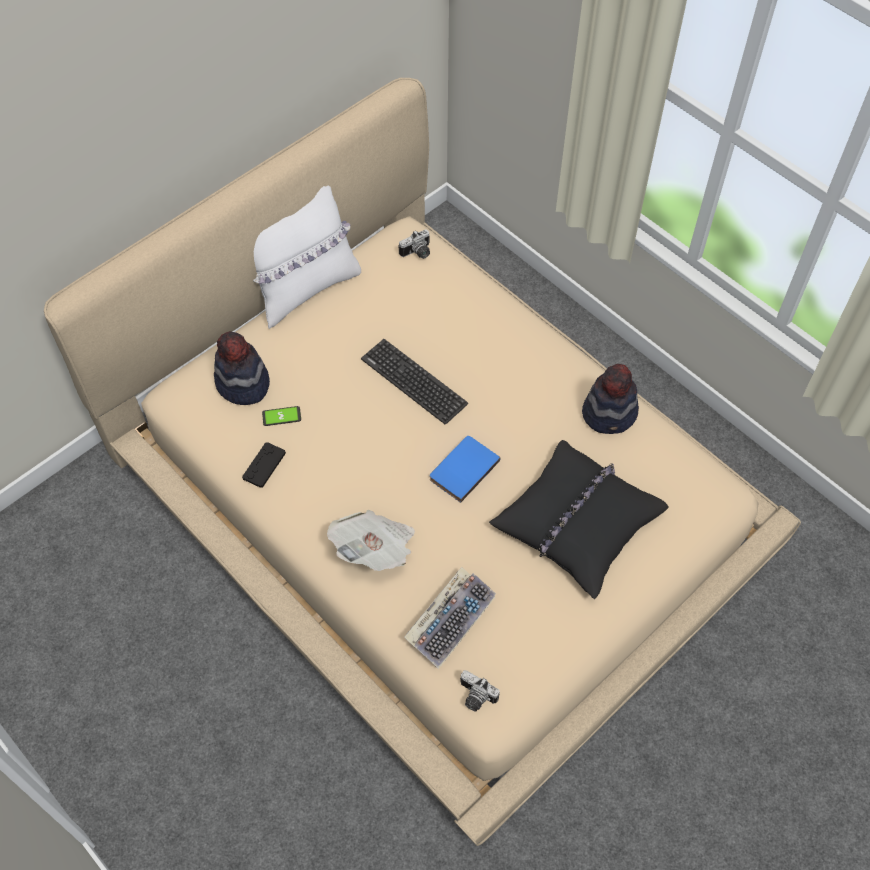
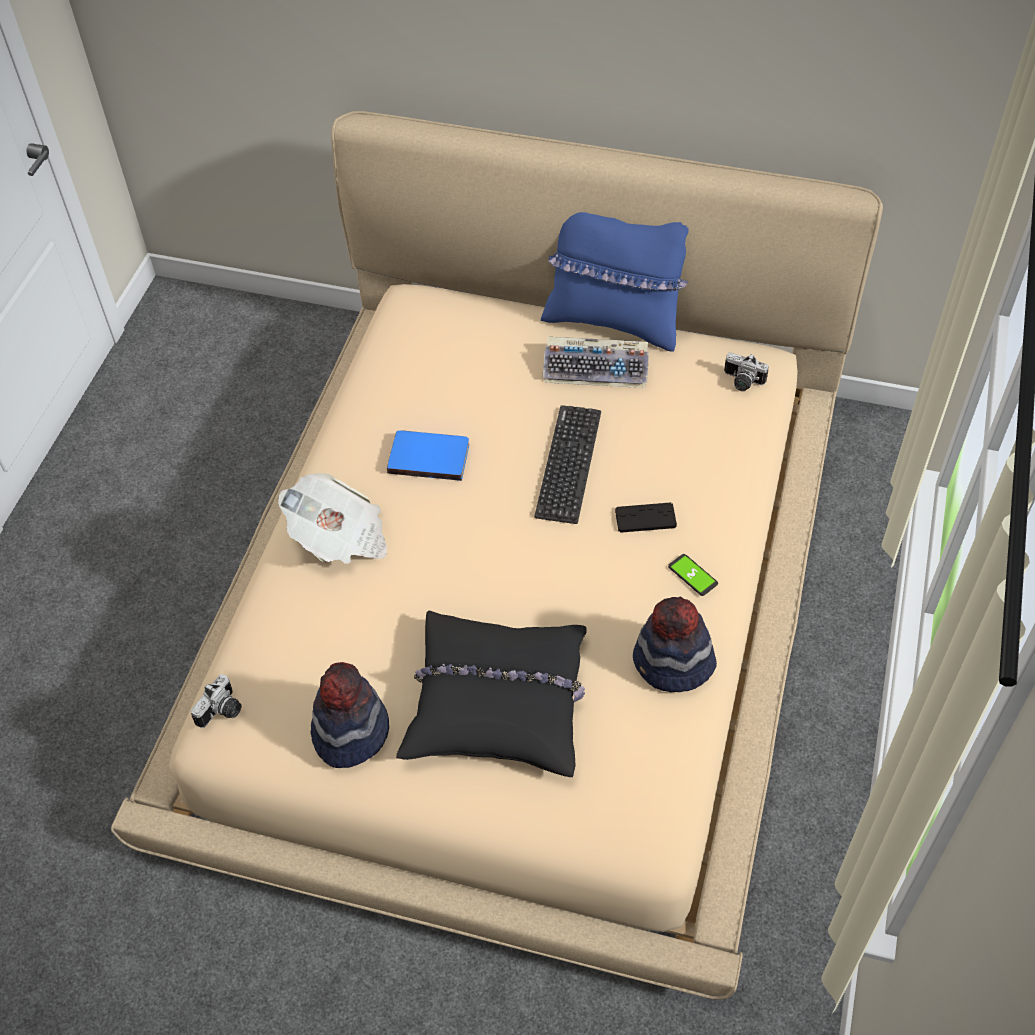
camera: 60 degrees right, 5 degrees down
hat [214,331,270,405] -> hat moved to [311,662,389,768]
black game controller [242,442,286,488] -> black game controller moved to [615,502,677,533]
white pillow [253,186,361,329] -> blue pillow [541,212,689,352]
phone [262,406,301,426] -> phone moved to [668,554,718,596]
keyboard [404,567,496,669] -> keyboard moved to [542,337,649,388]
blue book [430,436,500,503] -> blue book moved to [387,430,469,481]
camera [460,670,500,712] -> camera turned 150 degrees counterclockwise [191,674,241,728]

